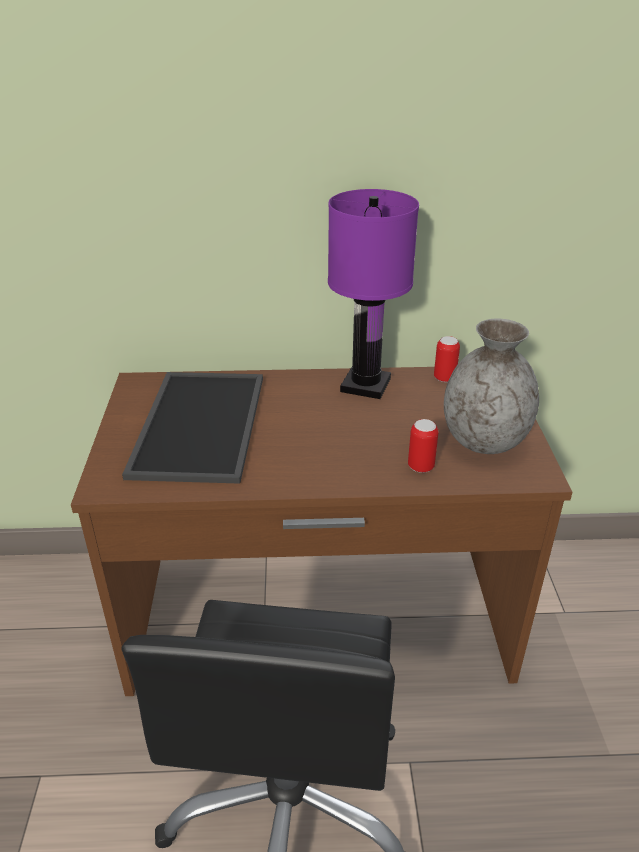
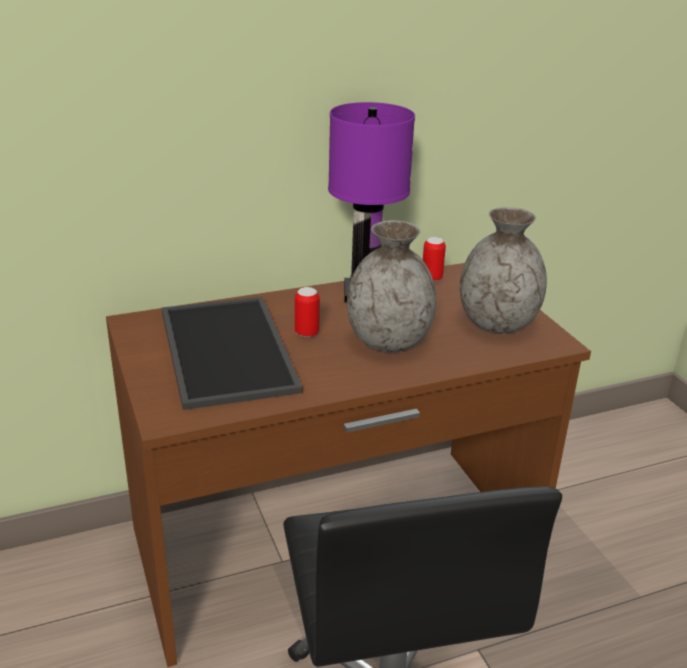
camera: 20 degrees left, 5 degrees down
can [408,419,439,473] -> can moved to [295,287,320,337]
none -> grey vase [347,220,436,352]

